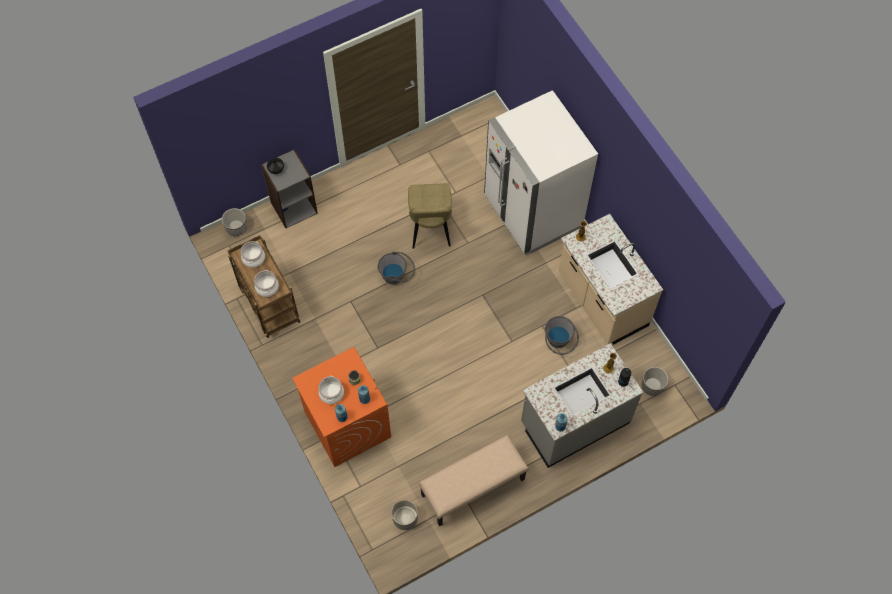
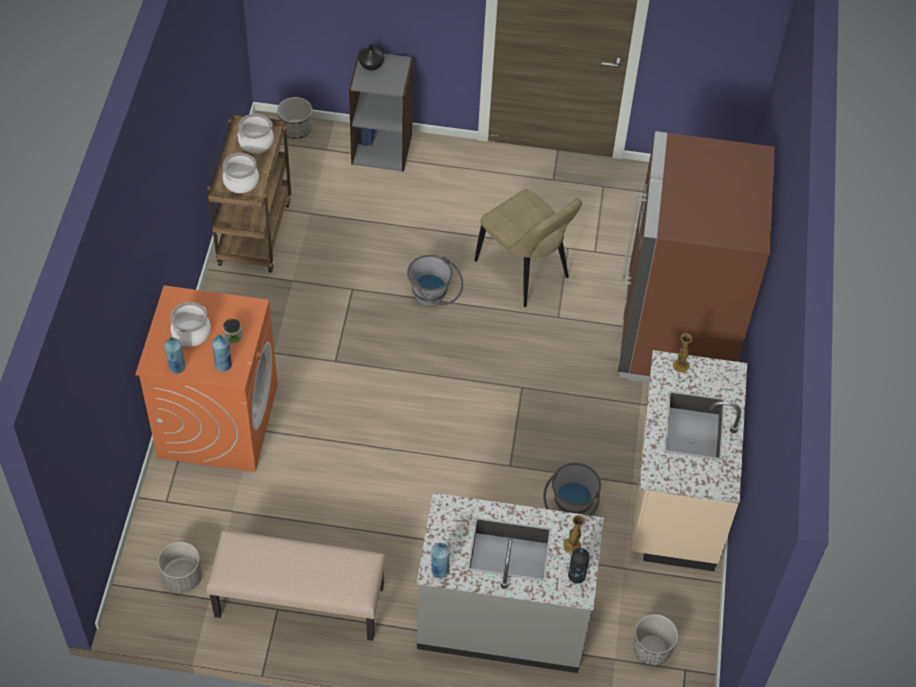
camera: 35 degrees right, 10 degrees down
beige chair [408,183,452,249] -> beige chair turned 75 degrees counterclockwise [475,189,582,307]
white fridge [484,90,598,255] -> brown fridge [618,131,775,383]

